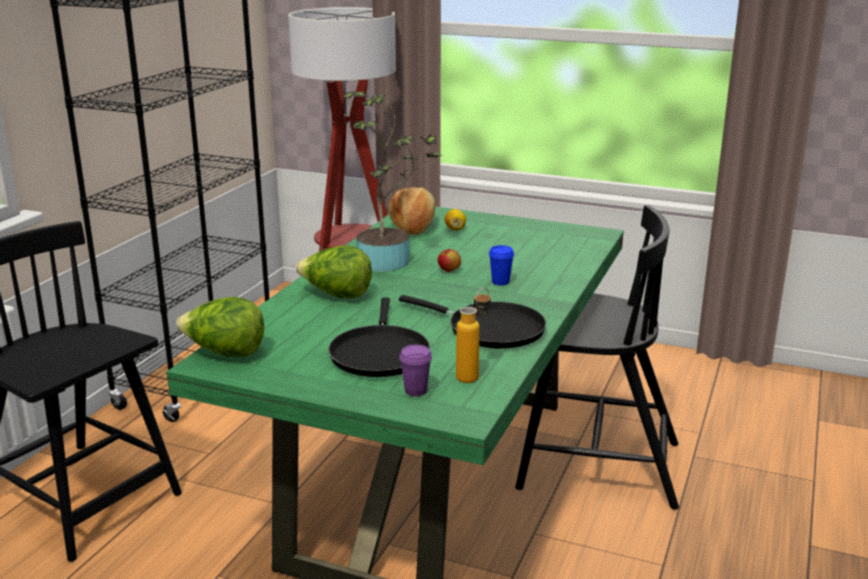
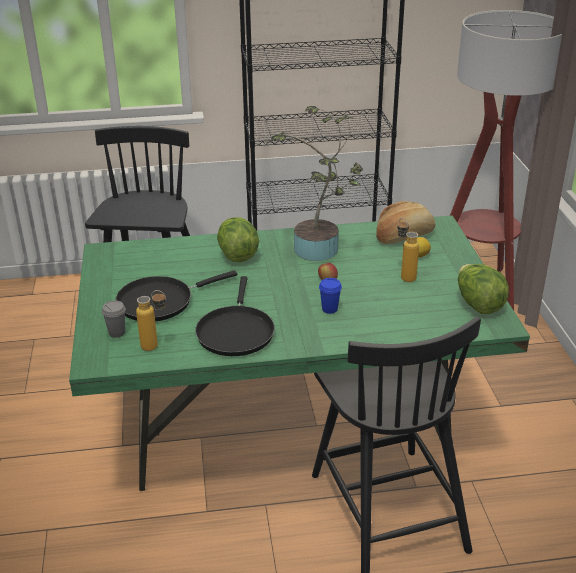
camera: 60 degrees right, 10 degrees up
lettuce [176,297,264,357] -> lettuce moved to [458,264,509,314]
purple cup [399,345,432,396] -> grey cup [102,300,126,338]
none -> bottle [397,218,419,282]

